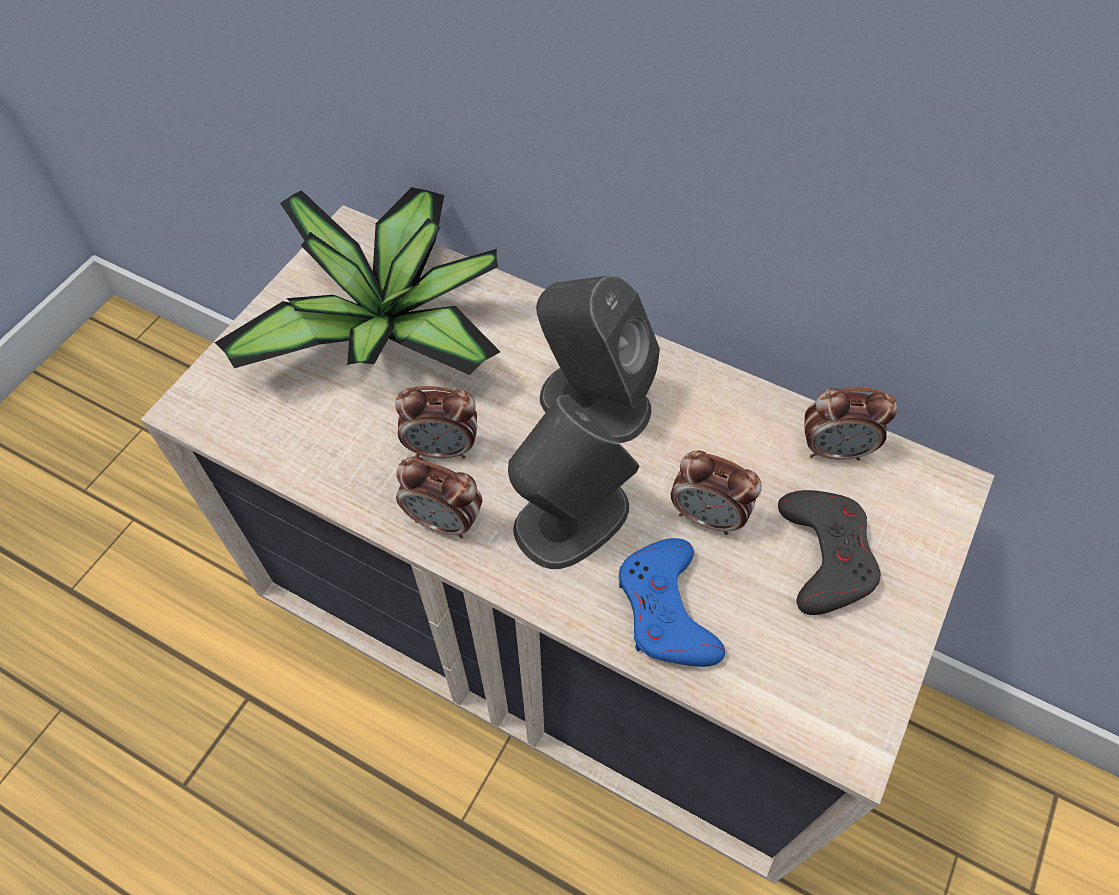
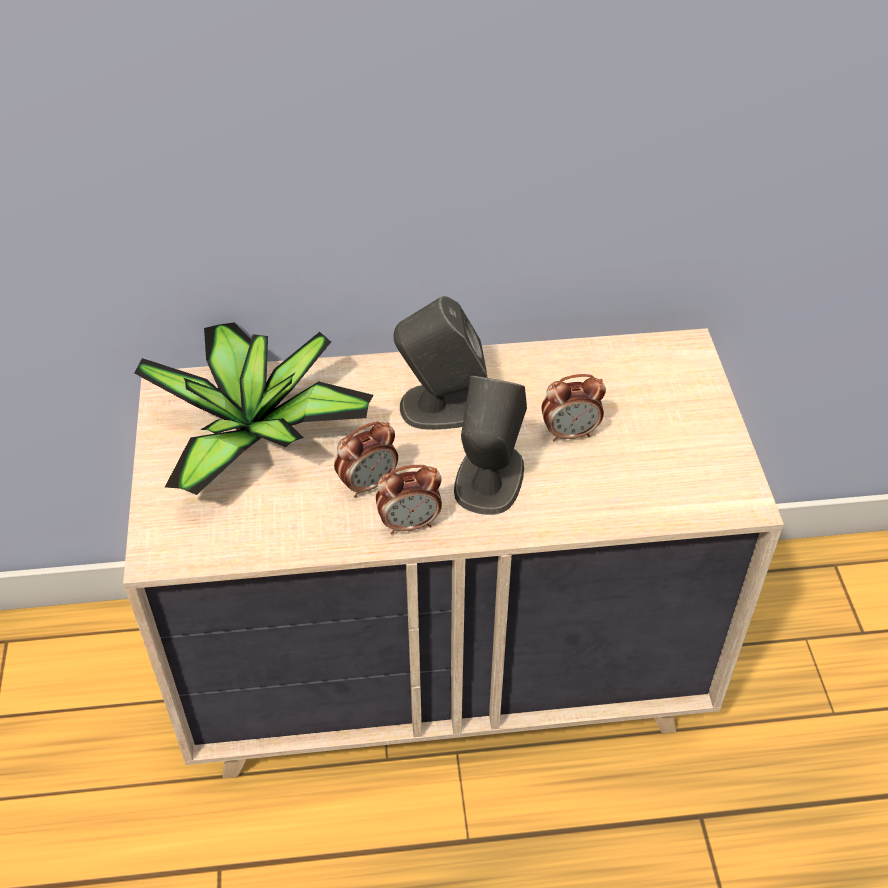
camera: 35 degrees left, 10 degrees down
blue game controller [619,538,725,667] -> none
grey game controller [778,490,881,615] -> none
alarm clock [804,387,897,461] -> none

